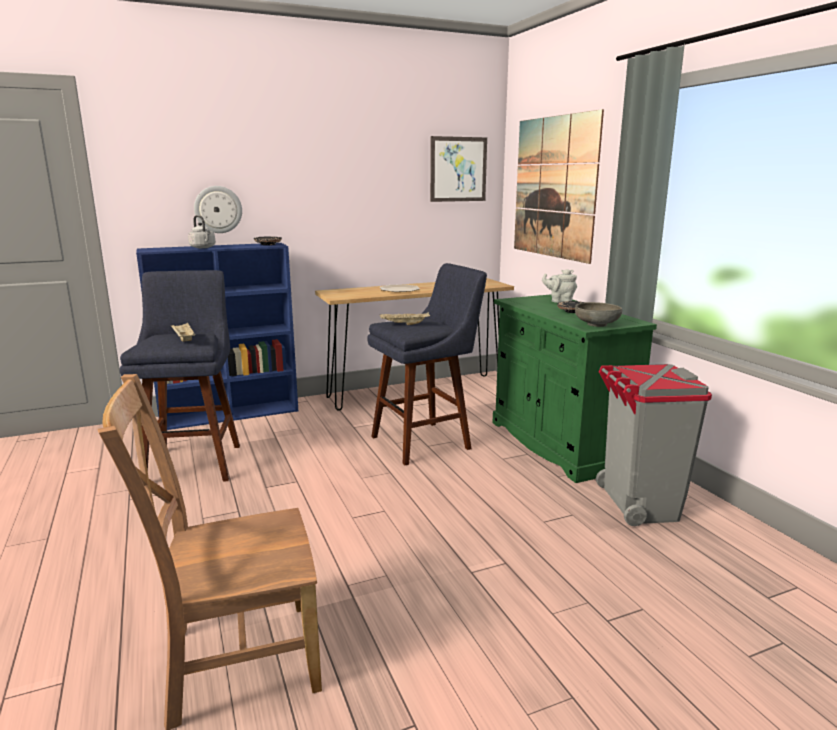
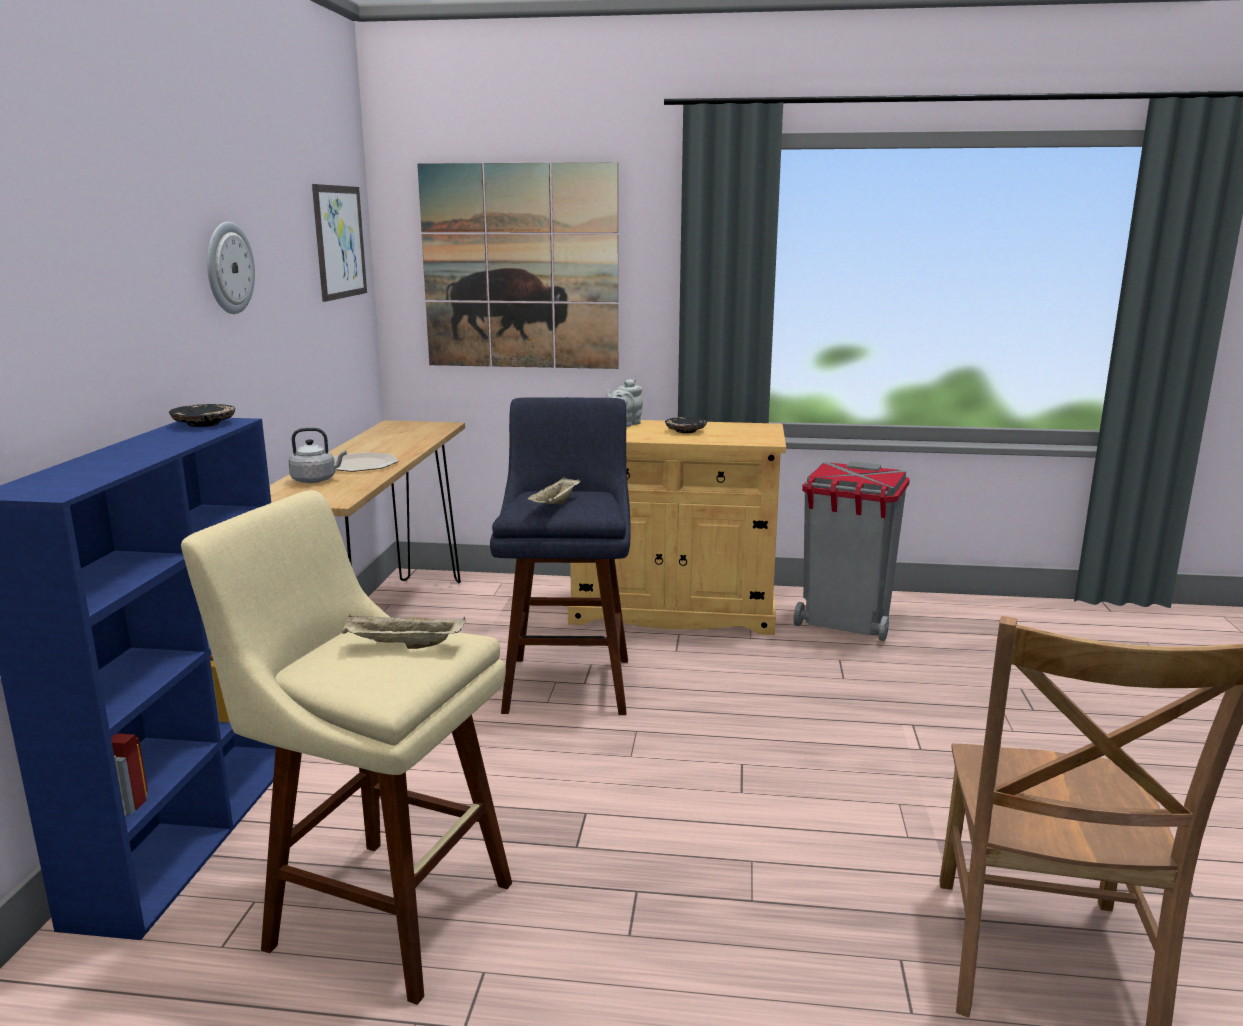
camera: 60 degrees left, 0 degrees up
blue stool [120,270,240,482] -> beige stool [181,490,512,1005]
grey kettle [188,215,216,248] -> grey kettle moved to [288,428,347,483]
wall clock [194,186,242,233] -> wall clock moved to [207,222,255,314]
green cabinet [493,294,657,483] -> beige cabinet [568,420,786,635]
grey bowl [575,302,622,327] -> none

